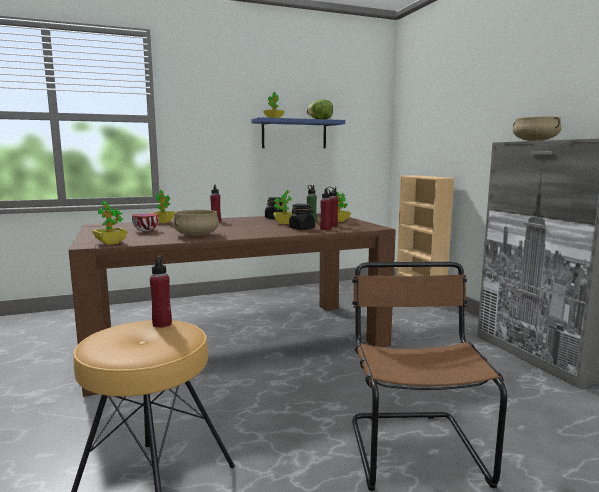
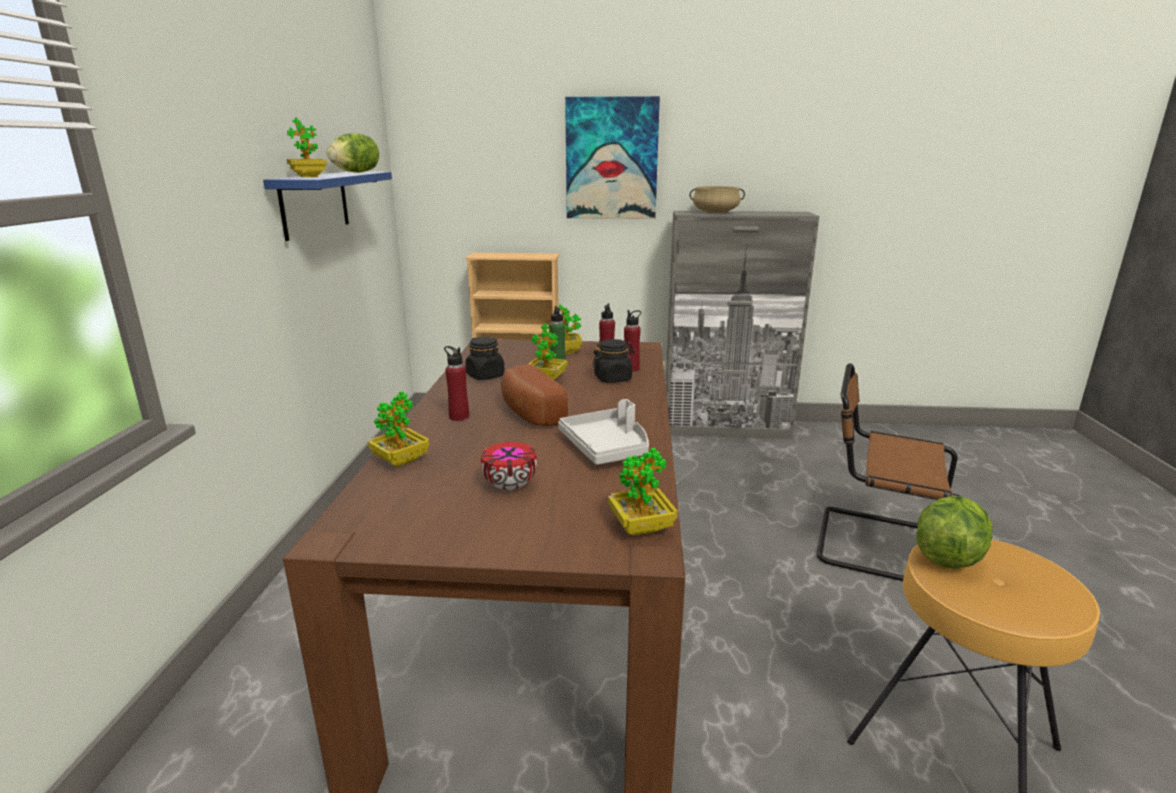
camera: 65 degrees left, 10 degrees up
red bottle [150,255,172,328] -> lettuce [916,496,992,569]
beige cooking pot [173,210,219,236] -> grey tray [558,399,649,465]
none -> bread [501,364,568,426]
none -> picture [565,96,660,219]

